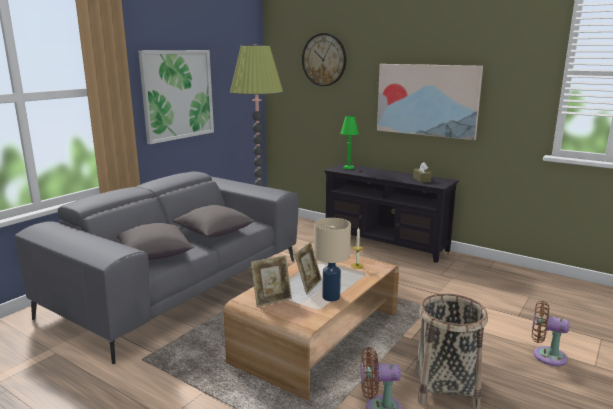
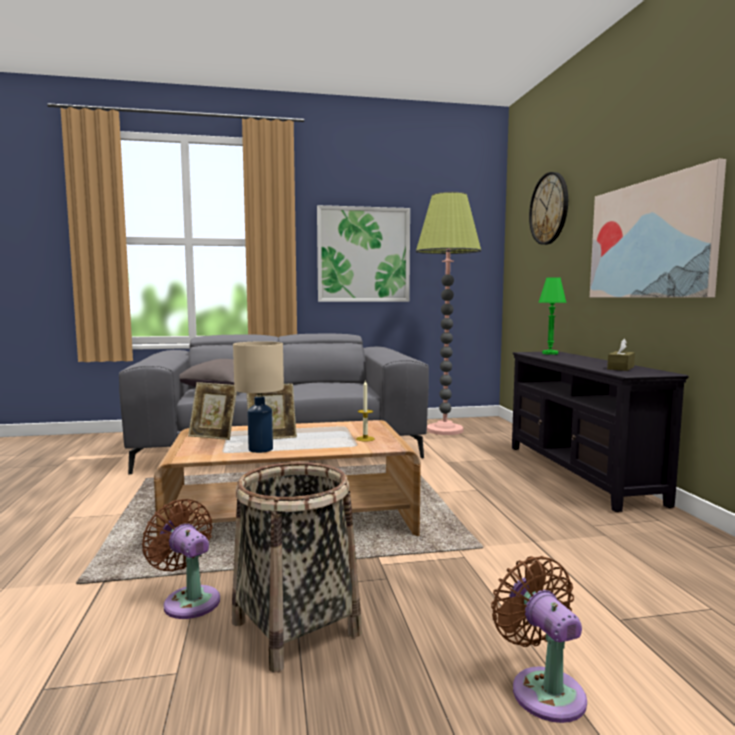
camera: 45 degrees right, 10 degrees down
grey pillow [173,205,255,237] -> none

